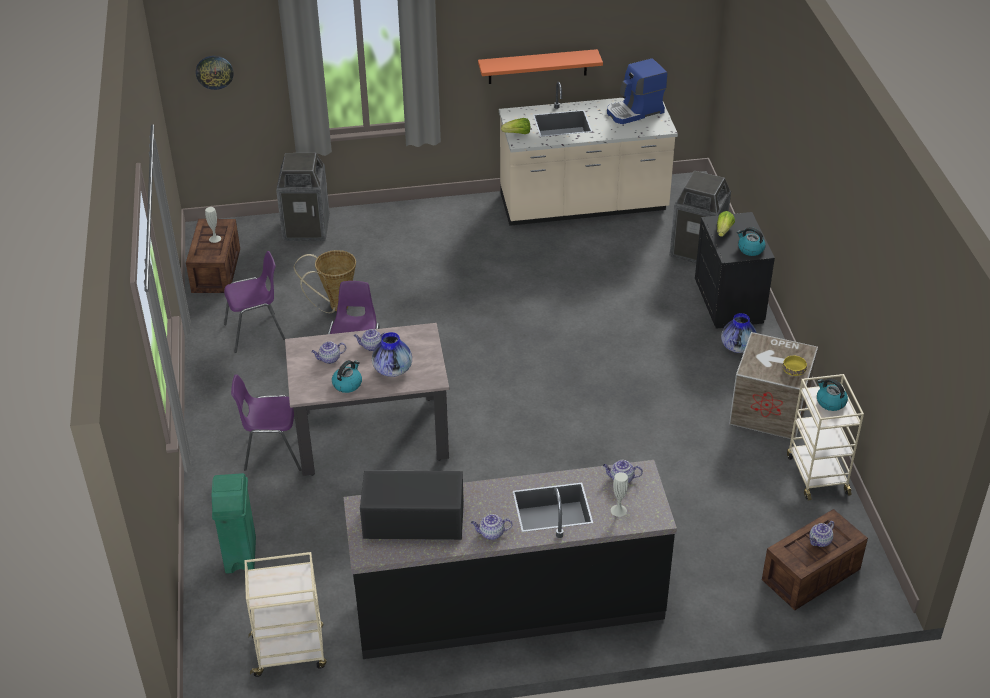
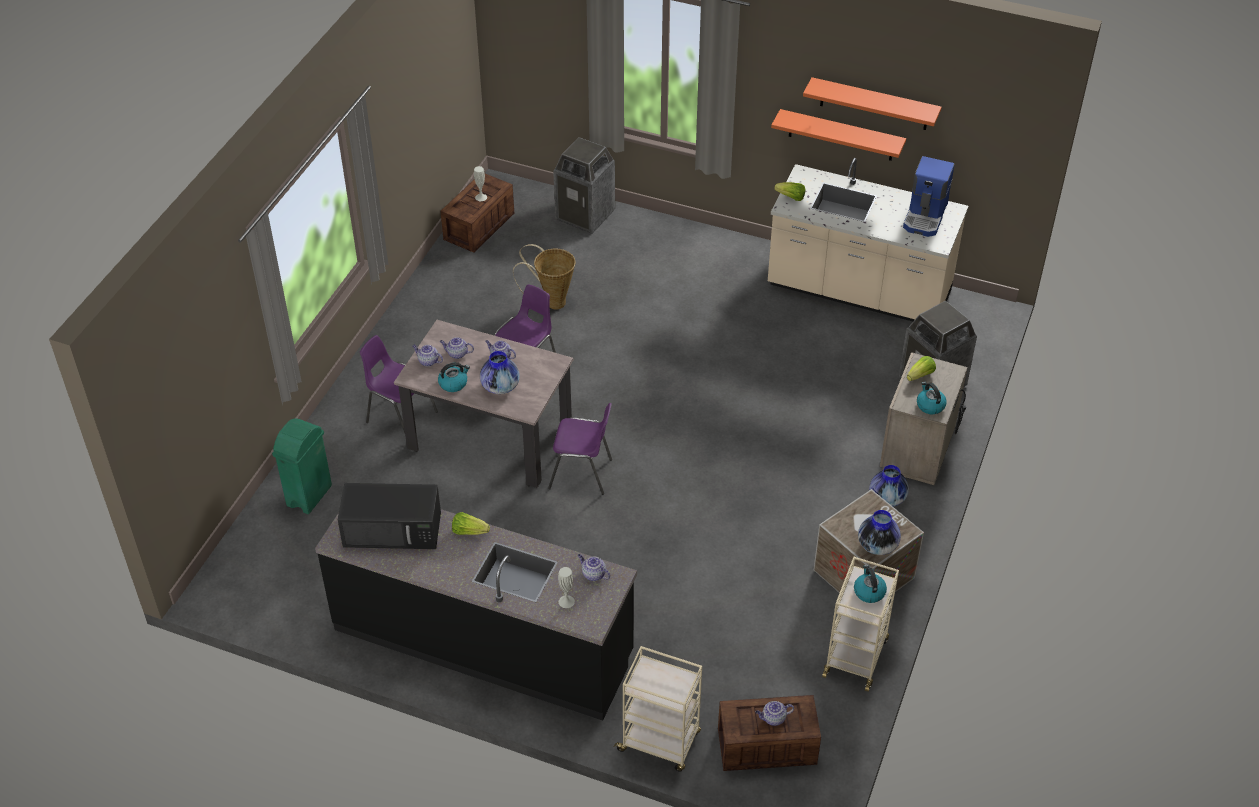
camera: 30 degrees right, 5 degrees up
wall clock [196,56,233,90] -> none
purple chair [224,251,285,353] -> purple chair moved to [548,403,612,495]
beige cart [244,552,327,677] -> beige cart moved to [614,646,702,772]
black microwave [360,470,464,540] -> black microwave turned 150 degrees clockwise [338,483,441,549]
teapot [471,514,513,540] -> teapot moved to [412,345,443,367]
coffee machine [607,58,668,124] -> coffee machine turned 75 degrees counterclockwise [903,156,955,237]
black nightstand [695,212,775,329] -> beige nightstand [880,352,968,485]
yellow bowl [783,356,807,376] -> vase [858,510,901,555]
none -> lettuce [452,512,490,535]
none -> orange shelf [803,77,942,130]

